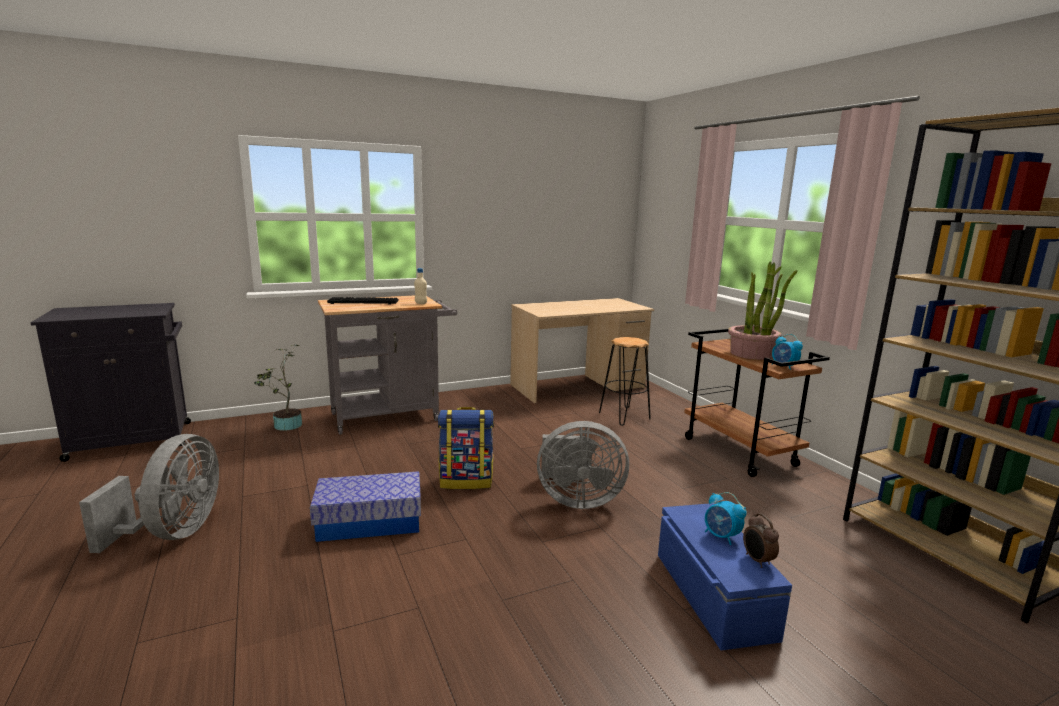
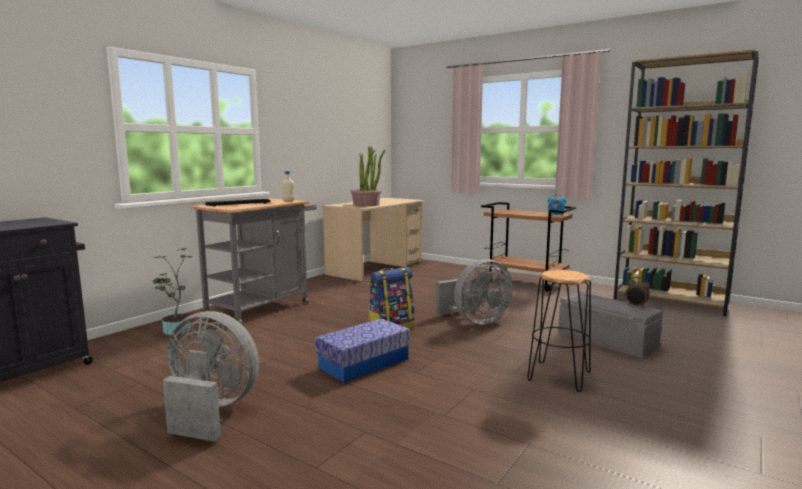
camera: 30 degrees left, 5 degrees down
grey fan [79,434,219,553] -> grey fan turned 45 degrees counterclockwise [163,311,259,441]
black stool [599,337,651,426] -> black stool moved to [527,270,592,392]
blue storage box [658,503,792,650] -> grey storage box [558,292,663,358]
alarm clock [705,492,747,545] -> none
potted plant [728,262,797,360] -> potted plant moved to [351,146,385,206]

